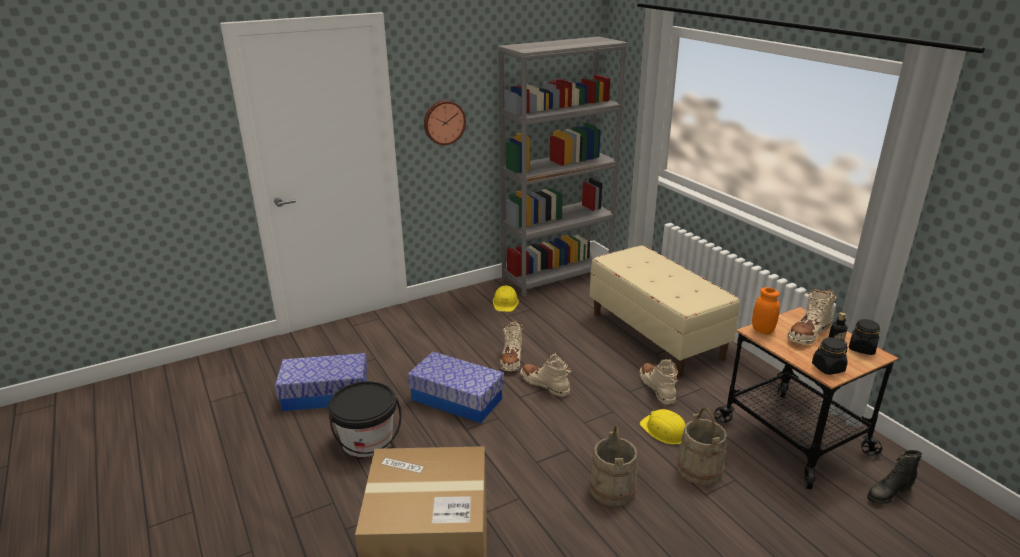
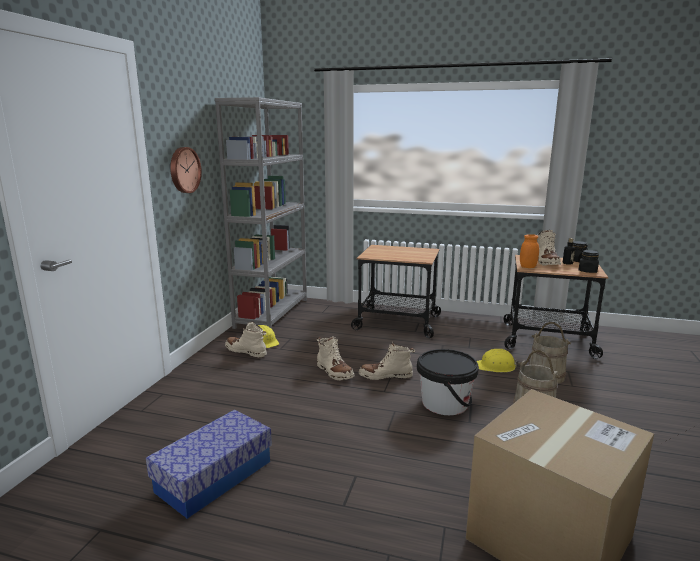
camera: 45 degrees left, 10 degrees down
black bucket [328,381,402,457] -> black bucket moved to [417,349,479,415]
storage box [407,352,504,423] -> none
beige bench [590,245,740,377] -> cart [351,245,441,338]
beige boot [640,359,678,405] -> beige boot moved to [225,322,267,357]
black boot [867,450,922,504] -> none

